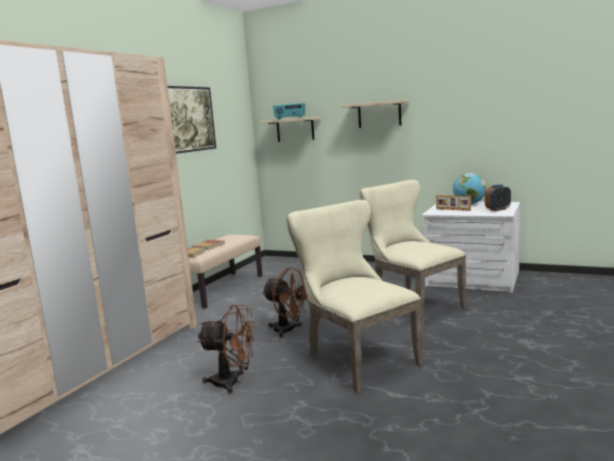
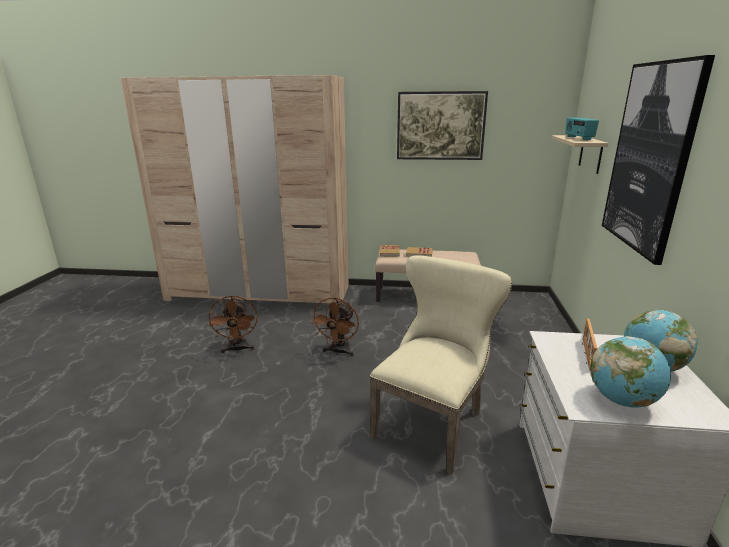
camera: 70 degrees right, 10 degrees up
beige chair [287,200,423,393] -> none
beige shelf [341,100,410,128] -> picture [602,55,715,265]
alarm clock [485,184,511,211] -> globe [590,336,671,407]

